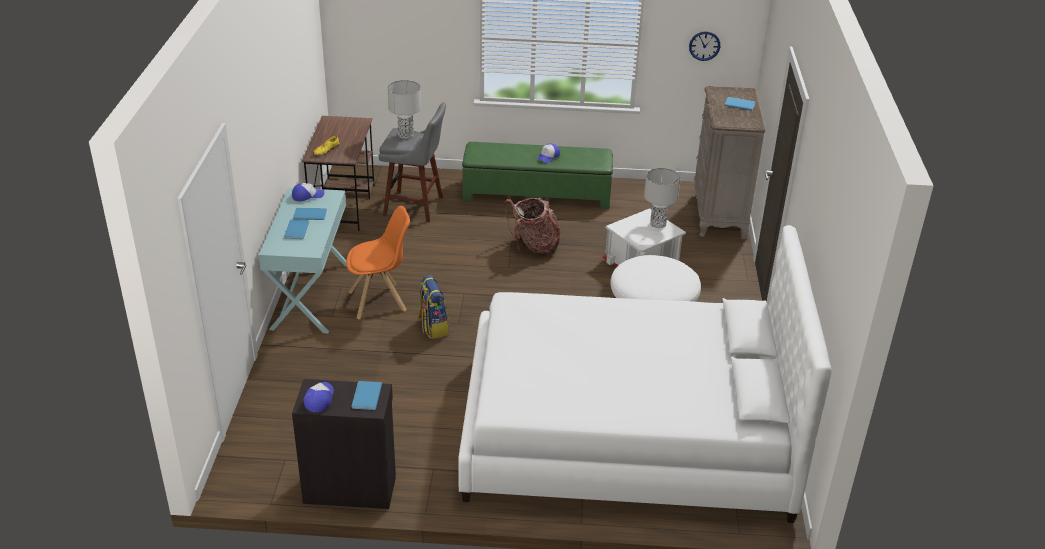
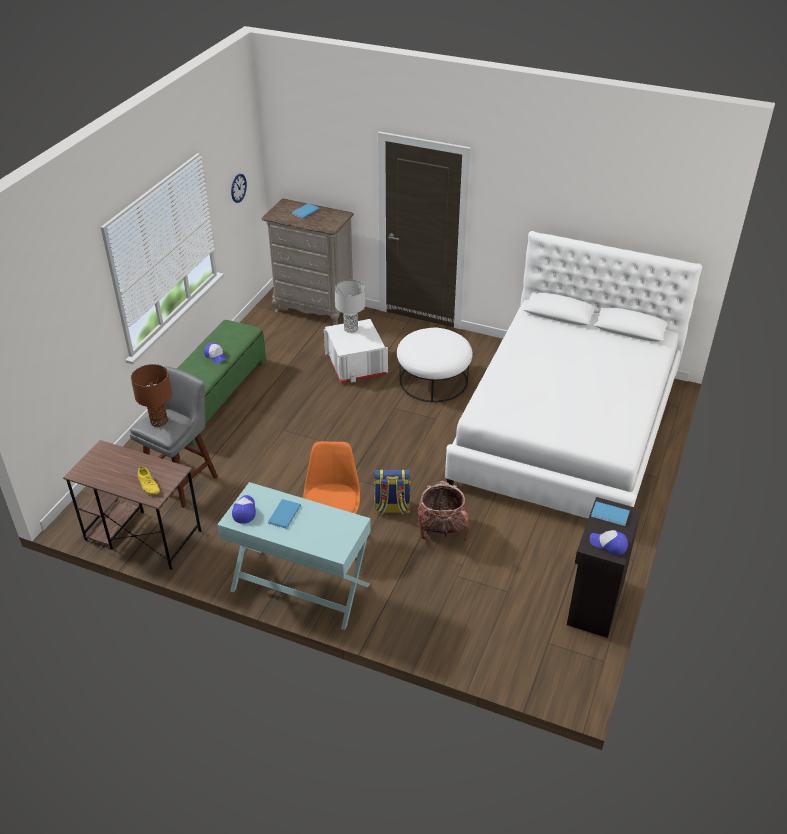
camera: 70 degrees left, 5 degrees up
blue book [284,220,309,239] -> none
white table lamp [388,80,421,139] -> brown table lamp [131,364,172,427]
backpack [504,197,561,255] -> backpack moved to [417,481,469,541]

